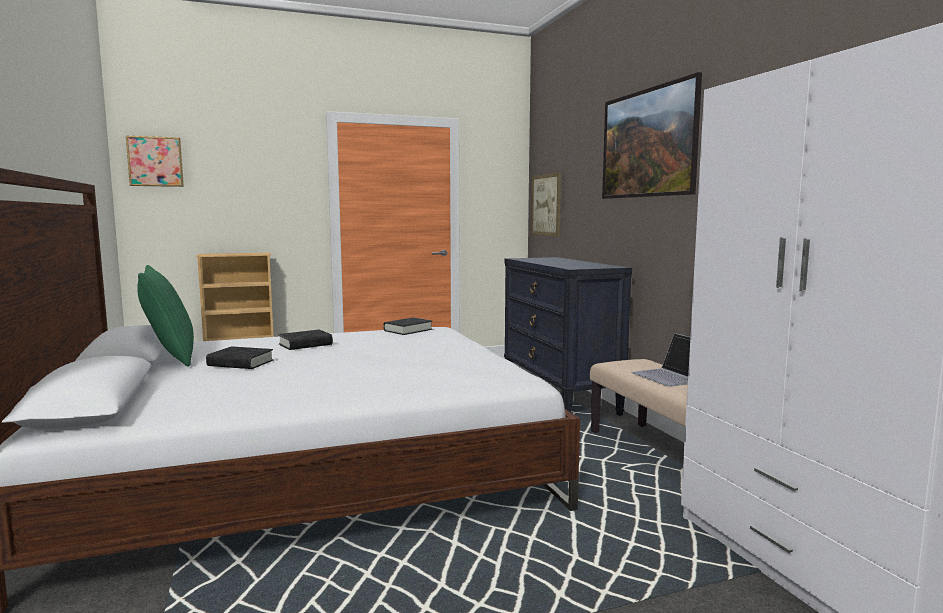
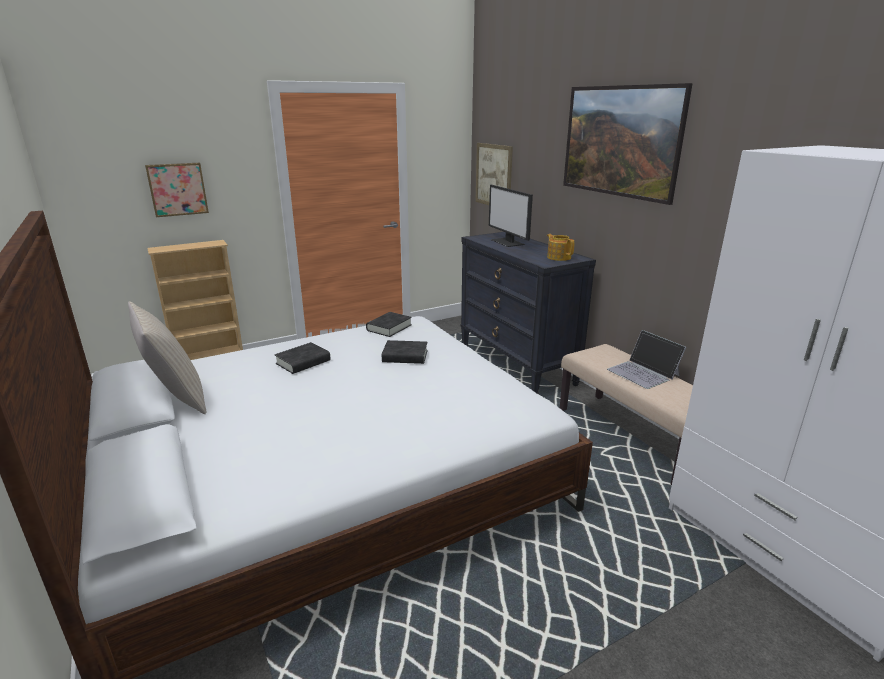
camera: 10 degrees left, 15 degrees up
picture [126,136,184,187] -> picture moved to [145,163,209,217]
green pillow [137,265,194,367] -> beige pillow [128,301,206,414]
black book [206,346,273,369] -> black book moved to [382,340,428,364]
none -> monitor [489,185,533,247]
none -> teapot [547,234,575,261]

